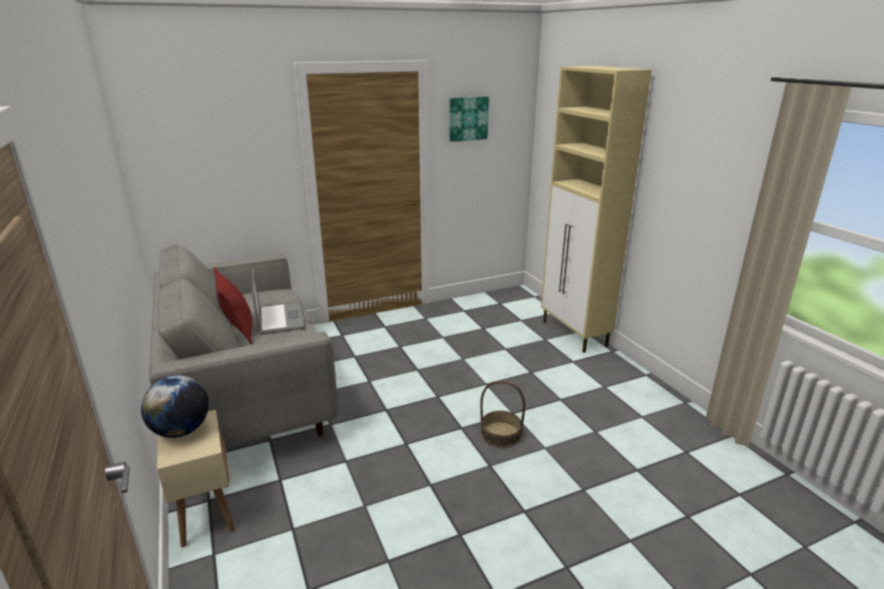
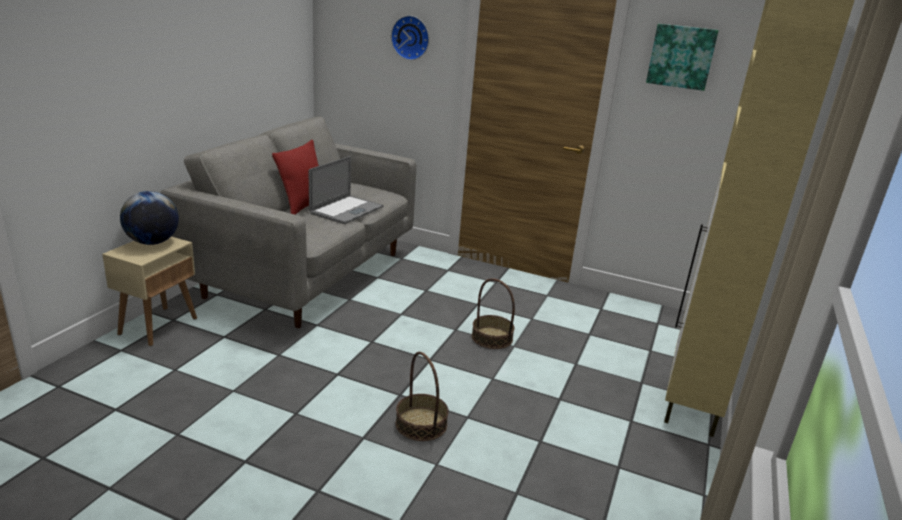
camera: 45 degrees right, 0 degrees up
none -> wall clock [391,15,429,60]
none -> basket [472,278,515,349]

